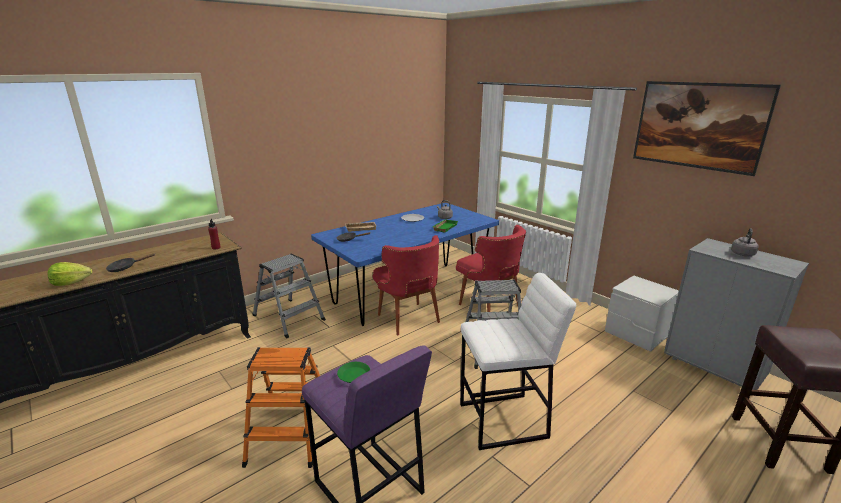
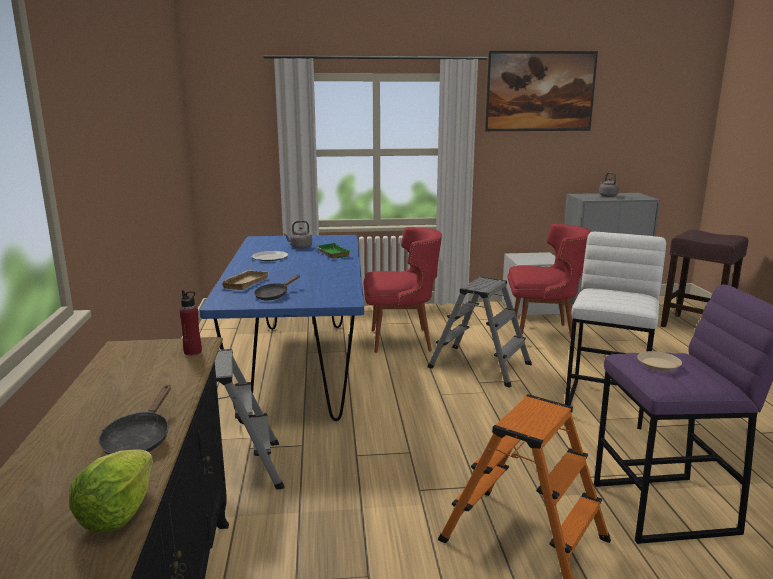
camera: 55 degrees left, 5 degrees down
green plate [337,362,370,383] -> beige plate [637,351,682,371]
red chair [373,235,440,335] -> red chair moved to [508,224,591,346]

